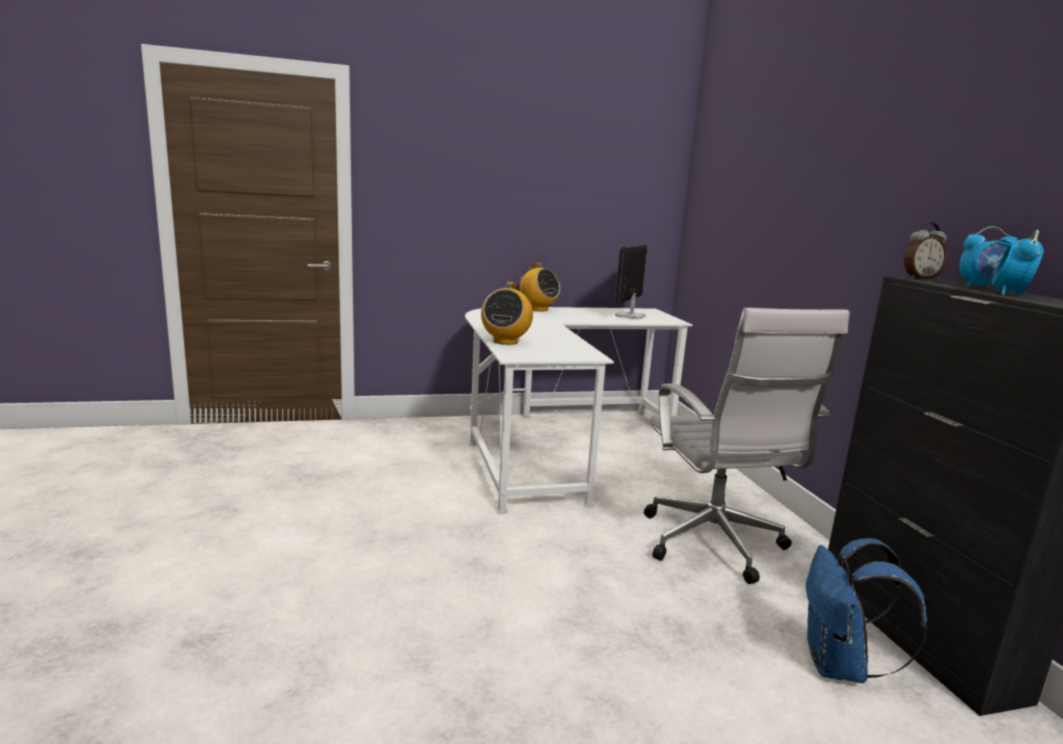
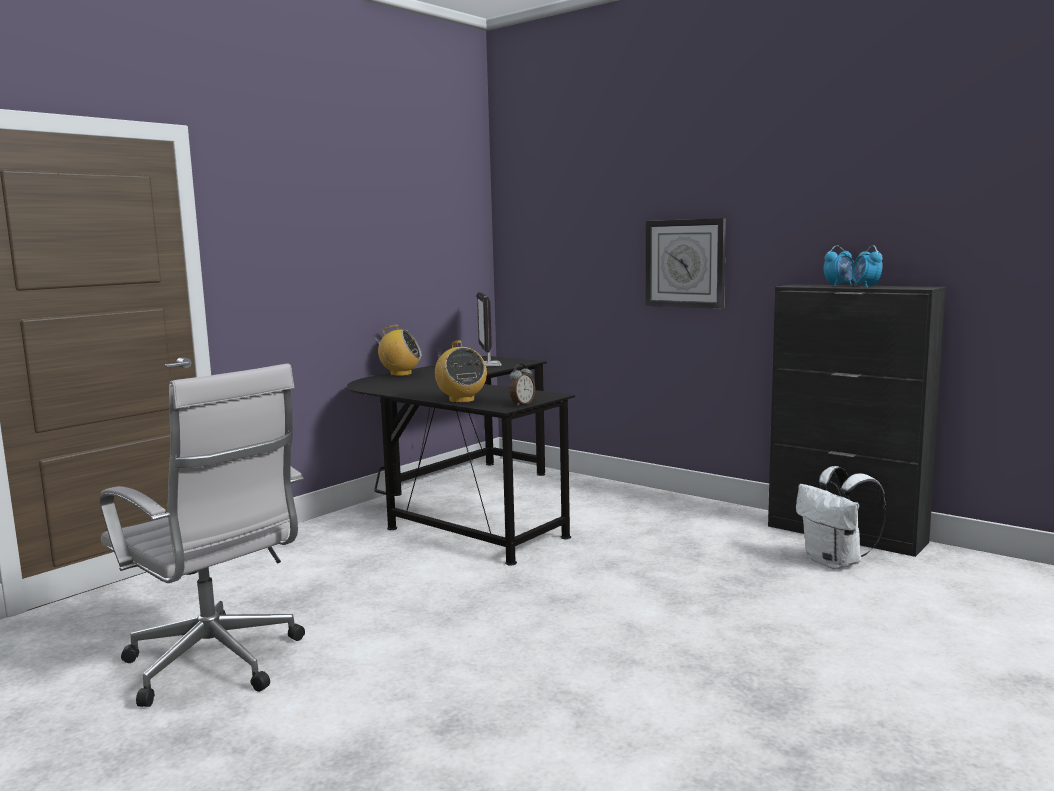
camera: 35 degrees left, 5 degrees down
white desk [465,307,692,514] -> black desk [347,356,575,566]
white office chair [644,308,850,584] -> white office chair moved to [100,363,305,707]
blue backpack [806,538,927,683] -> white backpack [796,466,887,570]
alarm clock [904,222,947,280] -> alarm clock moved to [509,364,535,406]
none -> wall clock [646,218,726,309]

